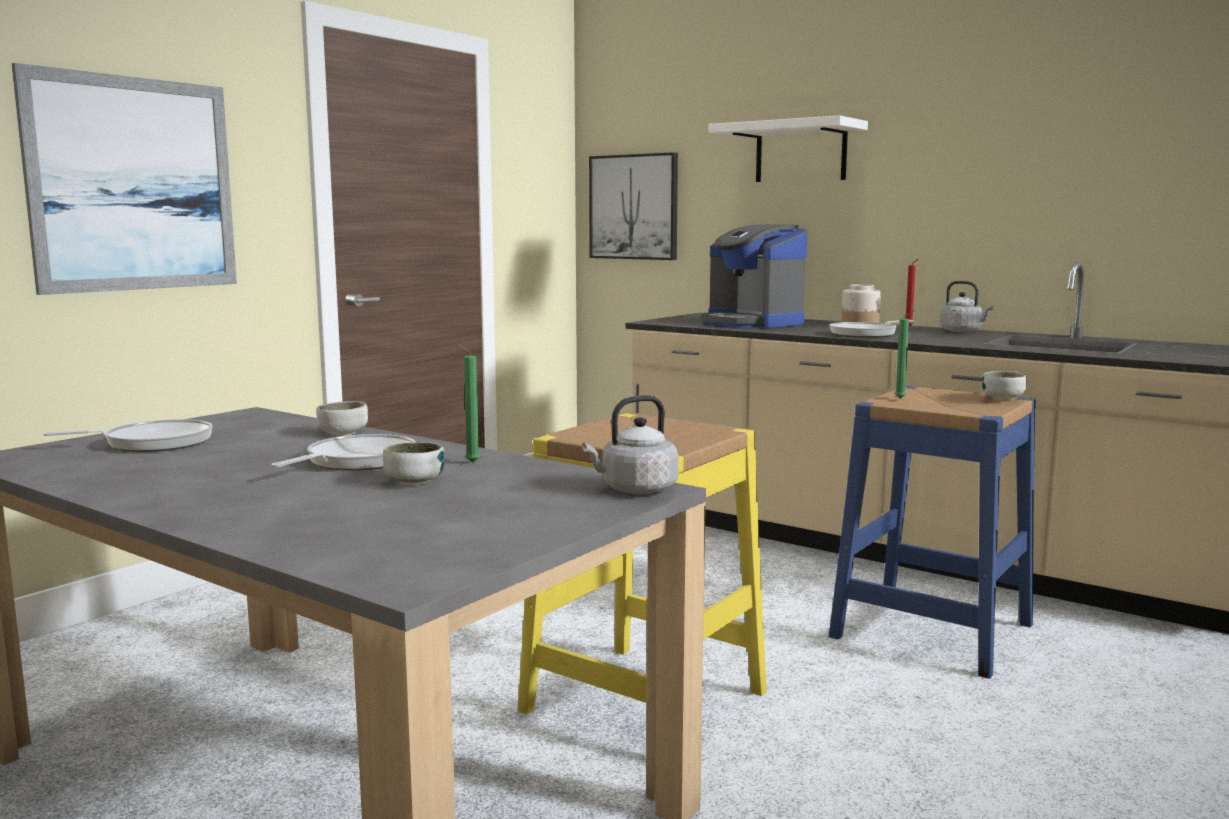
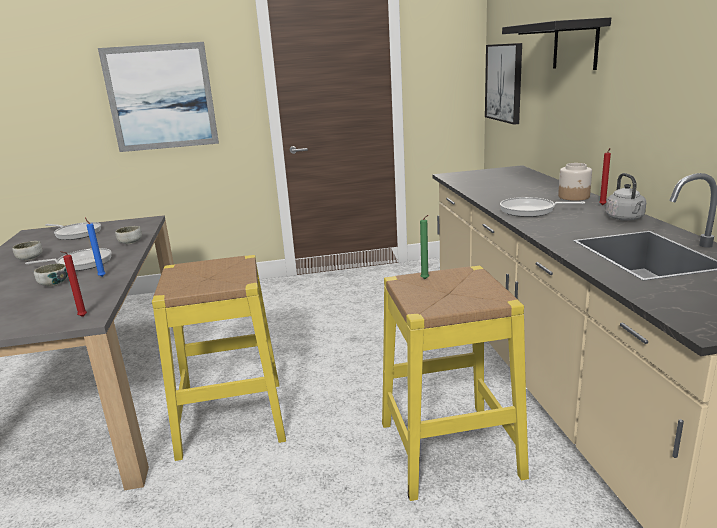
camera: 45 degrees right, 10 degrees up
green candle [457,344,480,463] -> blue candle [85,218,105,277]
grey kettle [582,395,678,494] -> red candle [60,251,87,317]
coffee machine [701,225,807,328] -> none
white shelf [708,115,868,182] -> black shelf [502,18,611,70]
blue stool [829,386,1036,679] -> yellow stool [382,266,529,501]
bowl [982,371,1027,400] -> bowl moved to [12,241,43,261]

